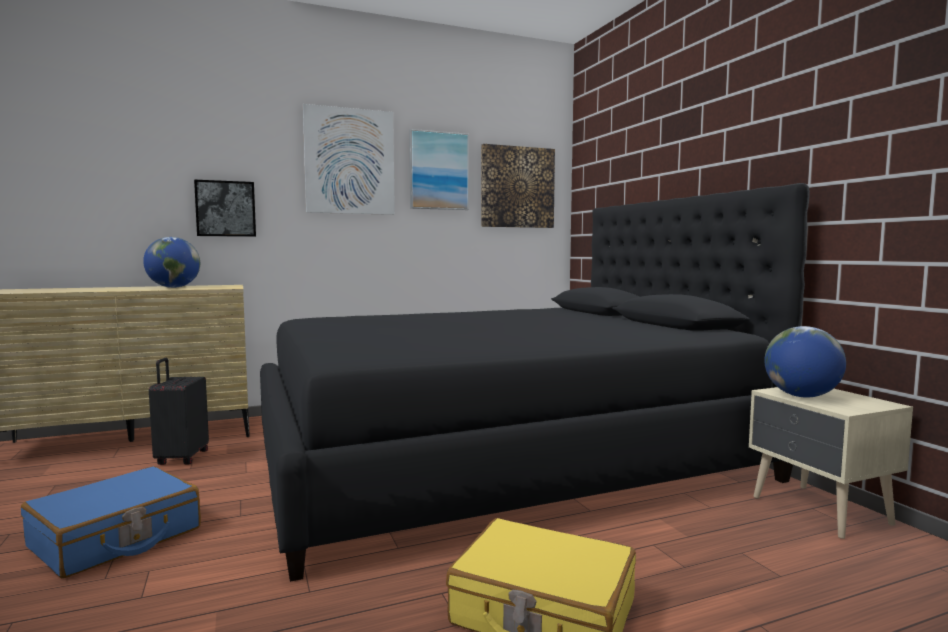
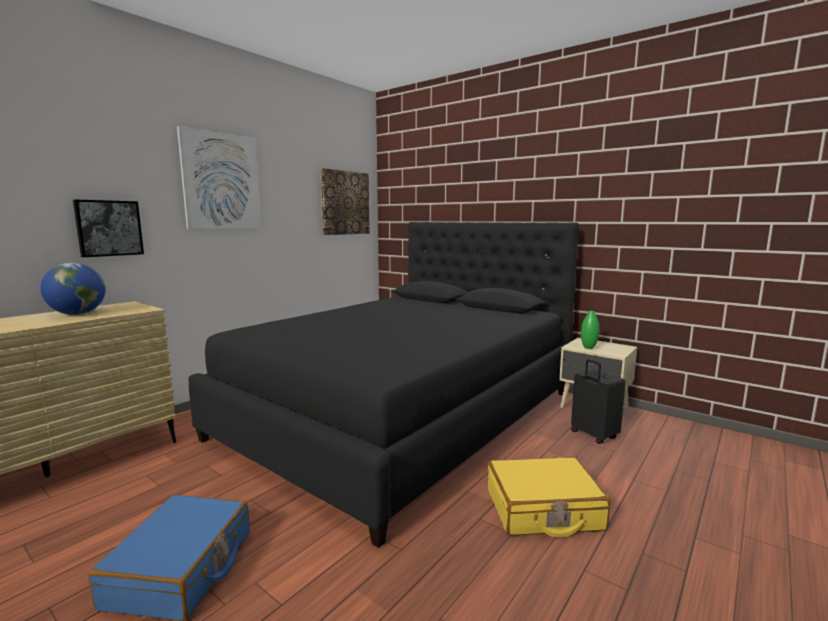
camera: 30 degrees left, 5 degrees up
black suitcase [149,358,209,465] -> black suitcase moved to [571,359,626,444]
picture [409,129,469,210] -> none
globe [764,326,846,398] -> green vase [581,311,599,349]

